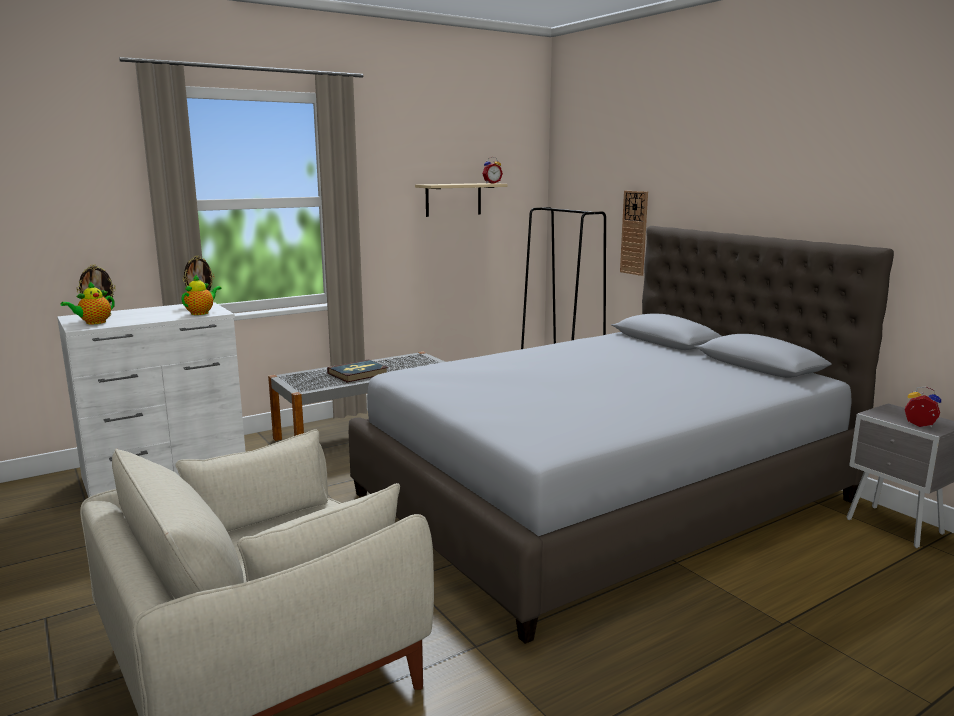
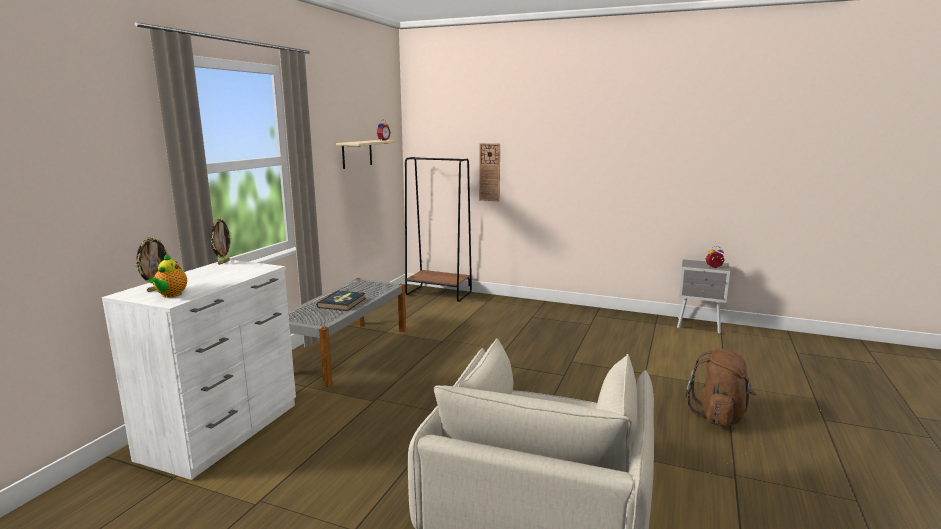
camera: 35 degrees left, 0 degrees up
teapot [181,275,221,315] -> none
grey bed [349,226,894,644] -> none
none -> brown backpack [685,349,757,427]

